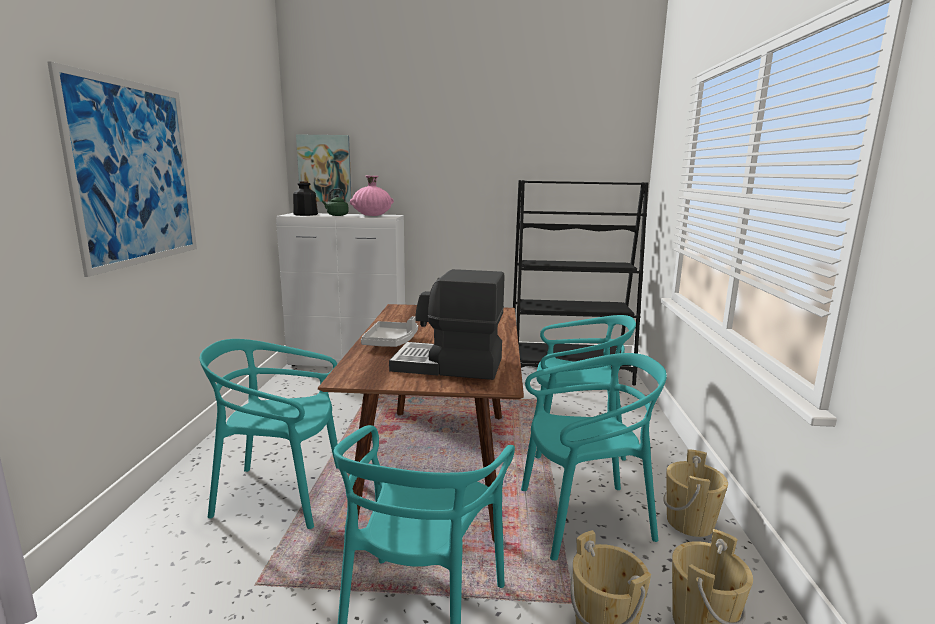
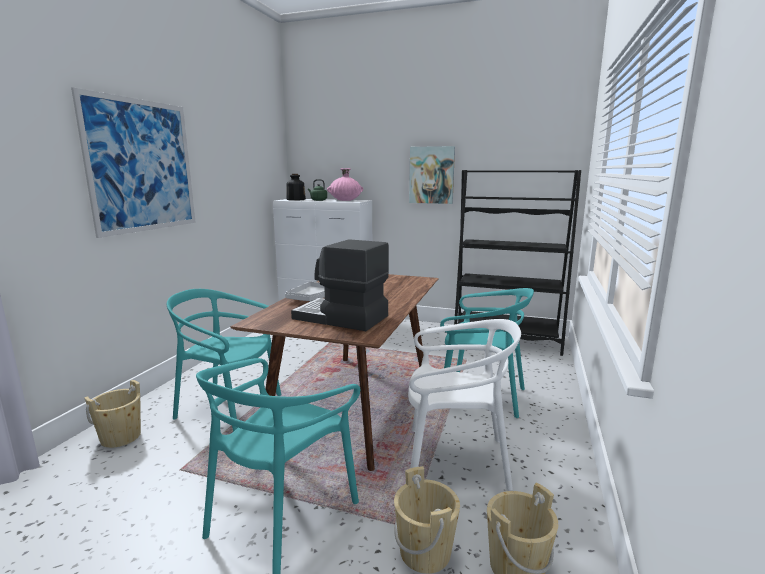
camera: 15 degrees right, 0 degrees up
picture [296,134,352,202] -> picture moved to [409,146,455,204]
turquoise chair [521,353,667,561] -> white chair [408,319,521,491]
beige bucket [663,449,728,537] -> beige bucket moved to [84,380,141,448]

